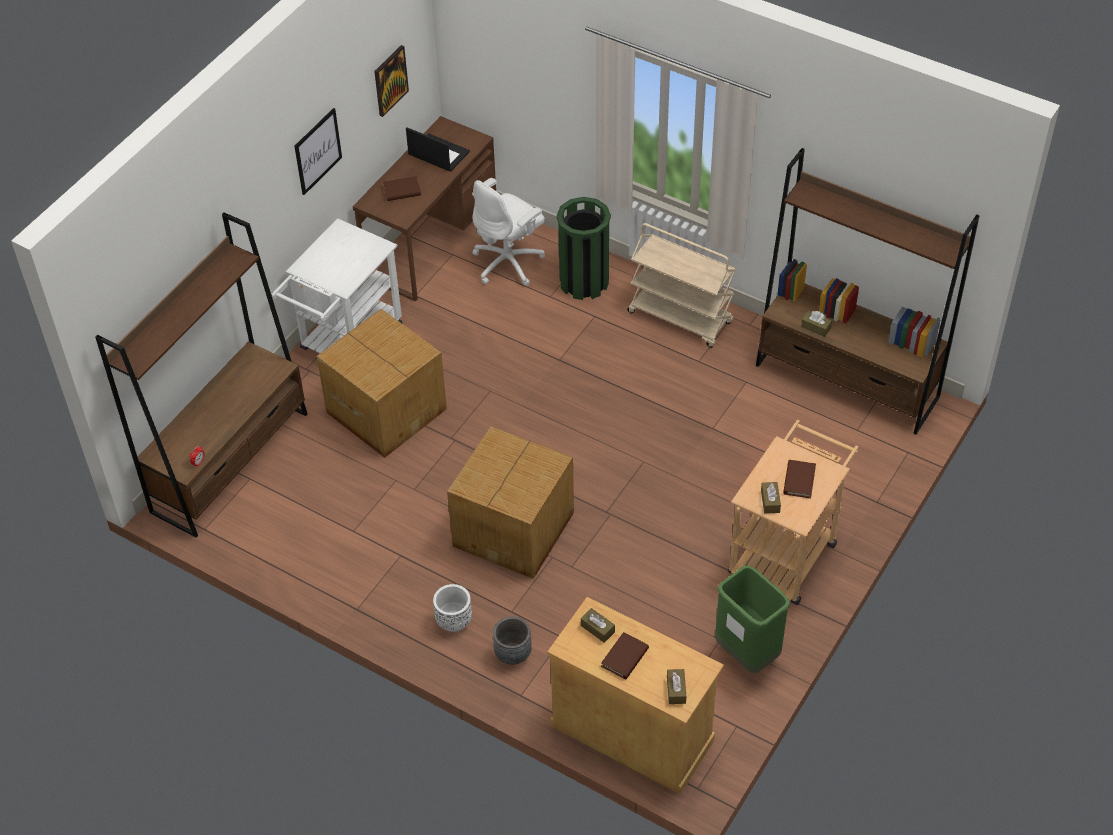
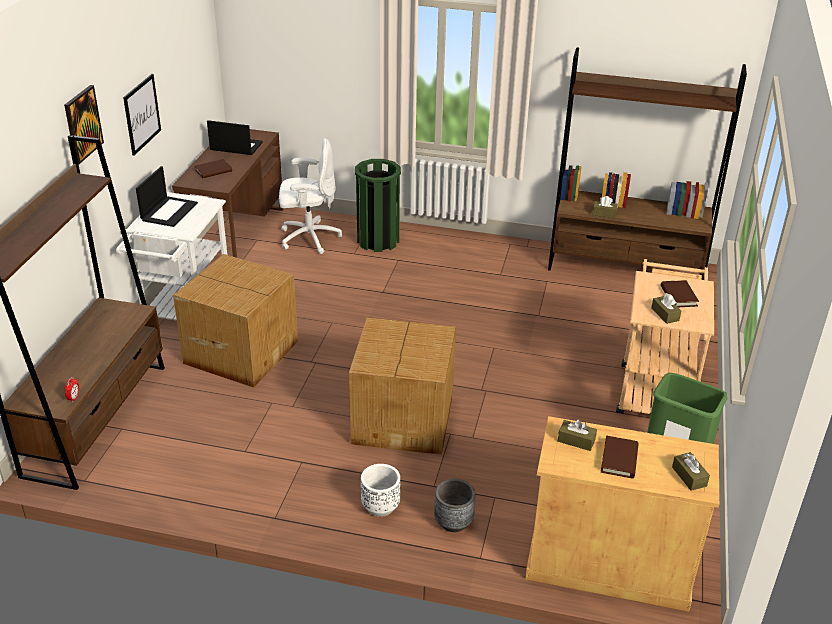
camera: 20 degrees left, 15 degrees down
picture [374,45,409,117] -> picture moved to [64,85,104,164]
white office chair [472,178,545,286] -> white office chair turned 120 degrees counterclockwise [279,138,342,254]
beige cart [627,223,736,348] -> none
none -> laptop [136,166,198,227]

